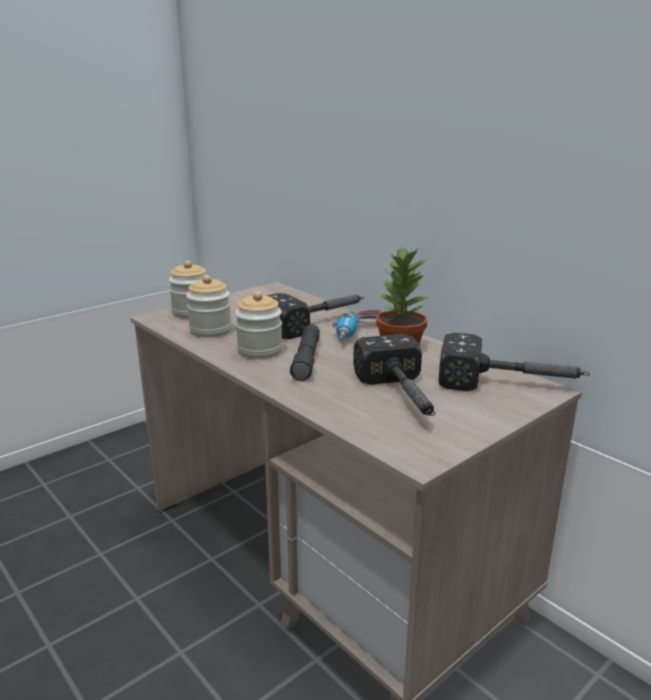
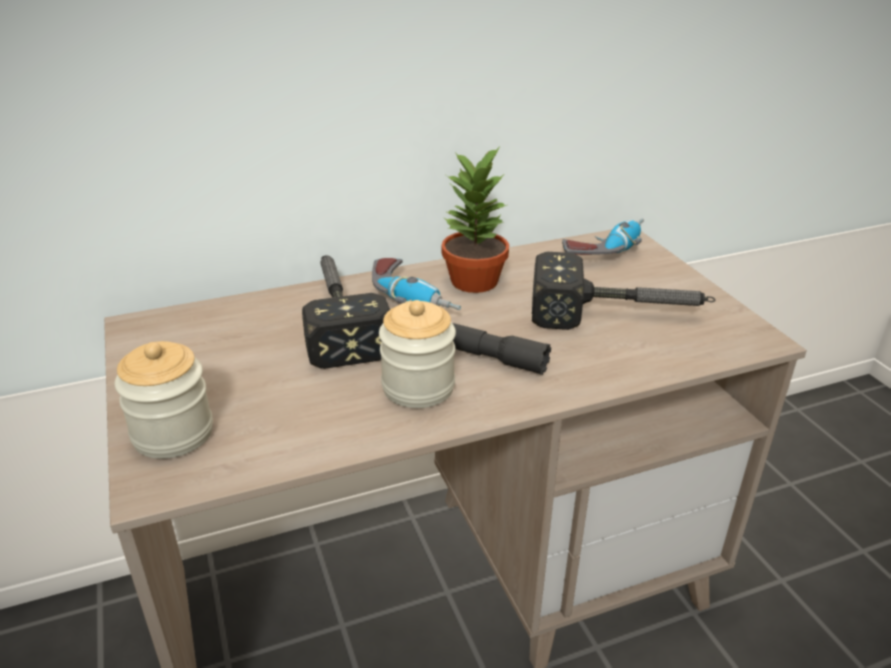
camera: 70 degrees left, 10 degrees up
jar [186,275,232,338] -> none
hammer [439,333,590,391] -> power drill [562,219,644,255]

